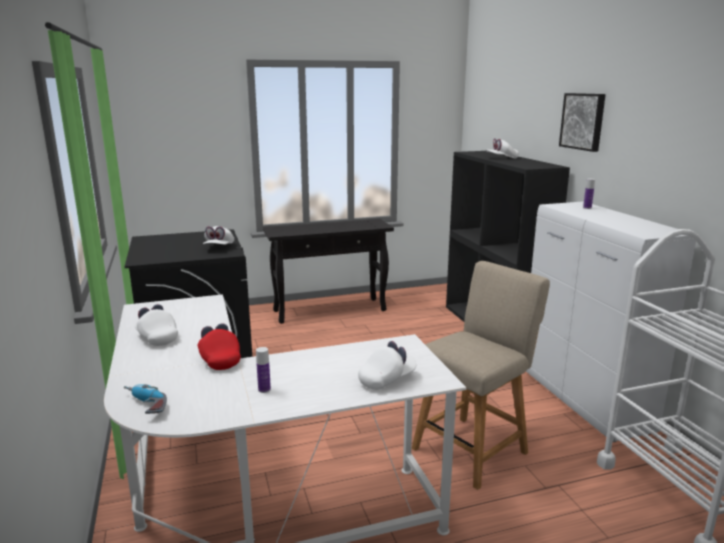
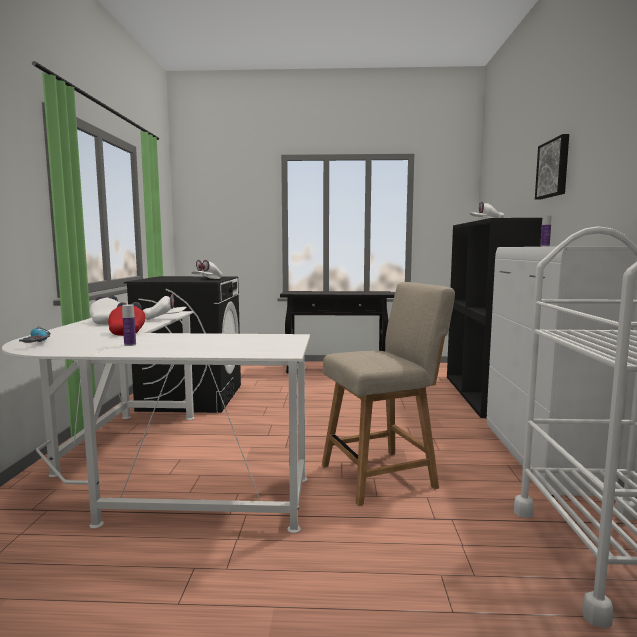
camera: 20 degrees right, 10 degrees down
white cap [358,341,417,390] -> white cap moved to [143,294,186,320]

